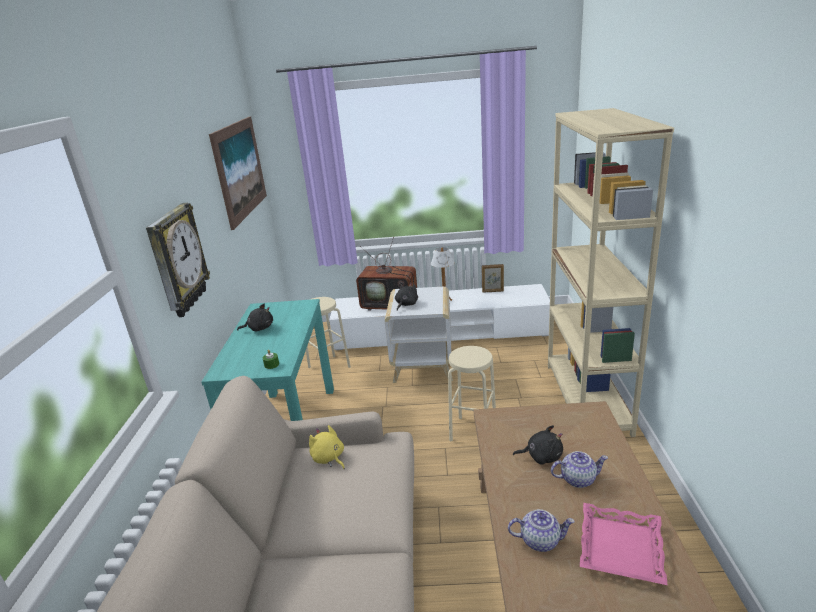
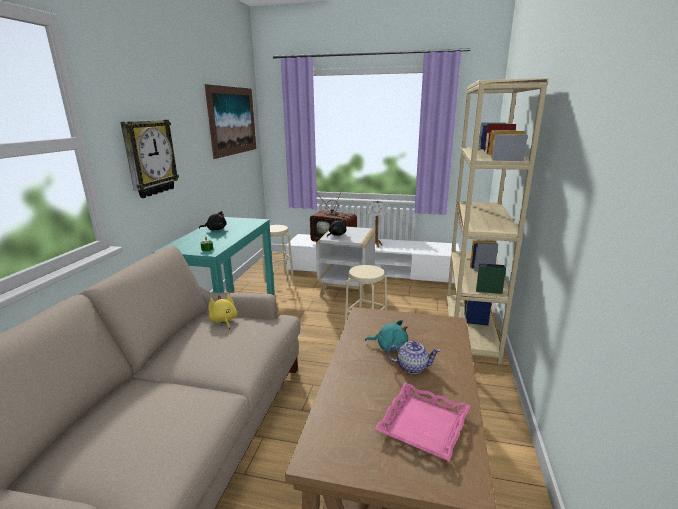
camera: 10 degrees right, 5 degrees down
picture frame [482,264,504,293] -> none
teapot [508,509,575,552] -> none
black plush toy [513,425,563,465] -> turquoise plush toy [365,320,408,351]

